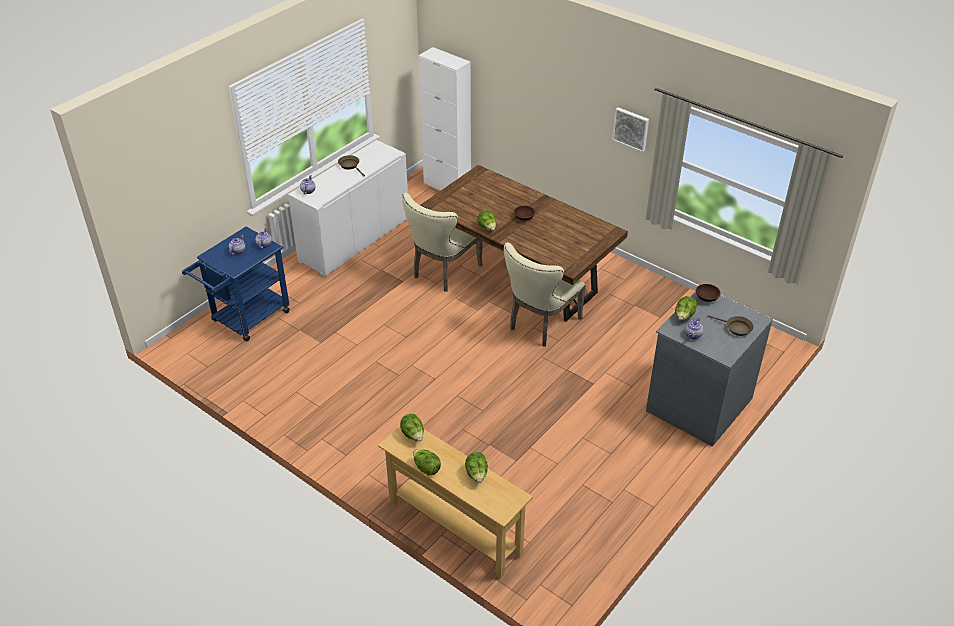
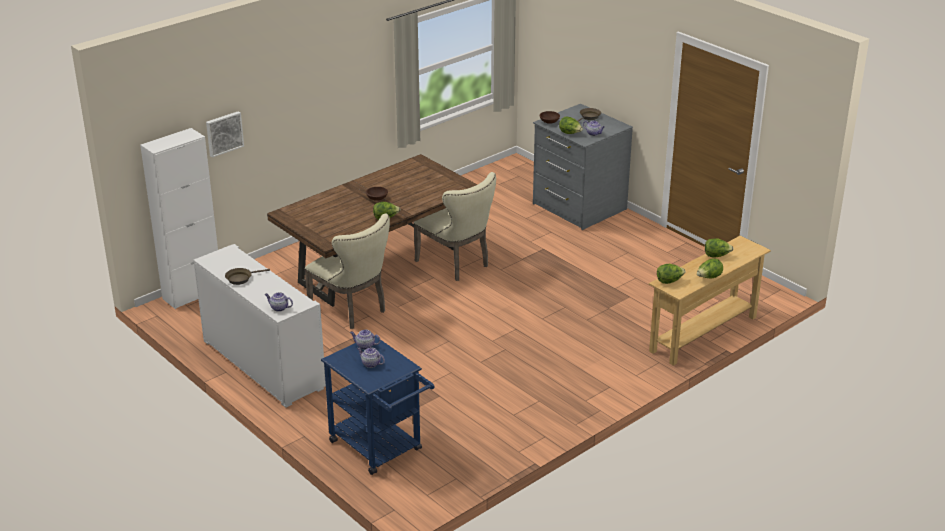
camera: 80 degrees left, 10 degrees down
picture [612,107,649,152] -> picture moved to [206,111,244,157]

